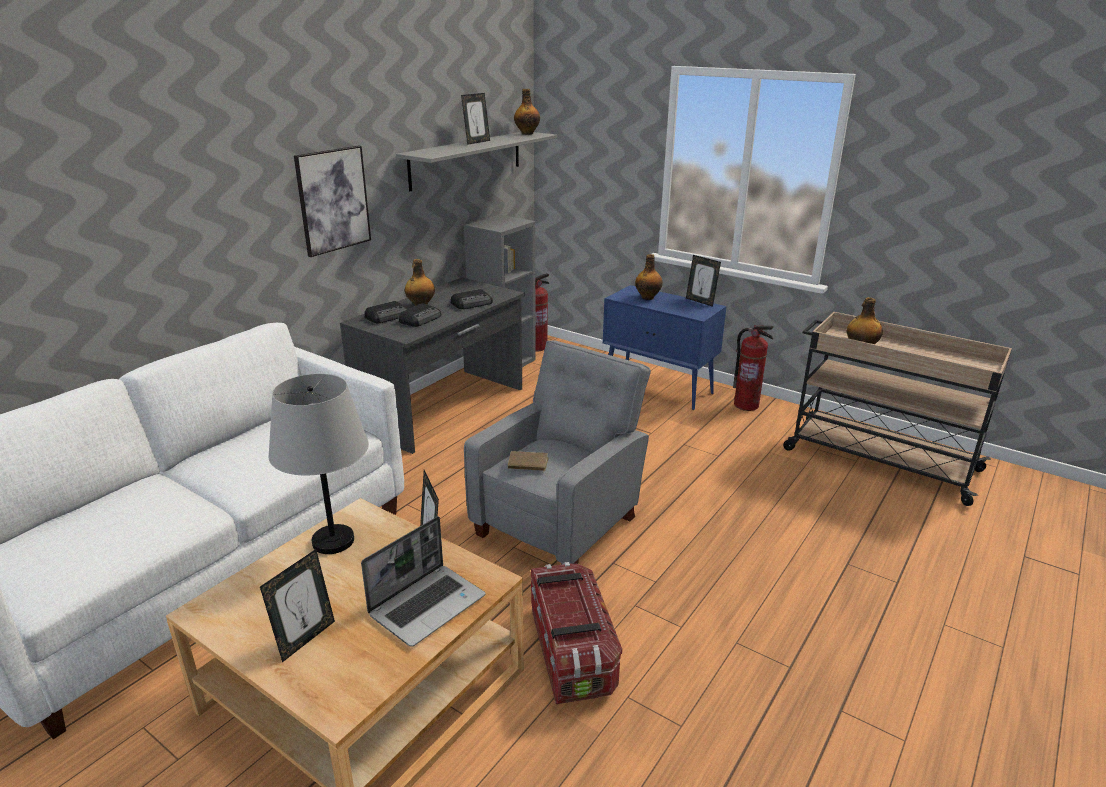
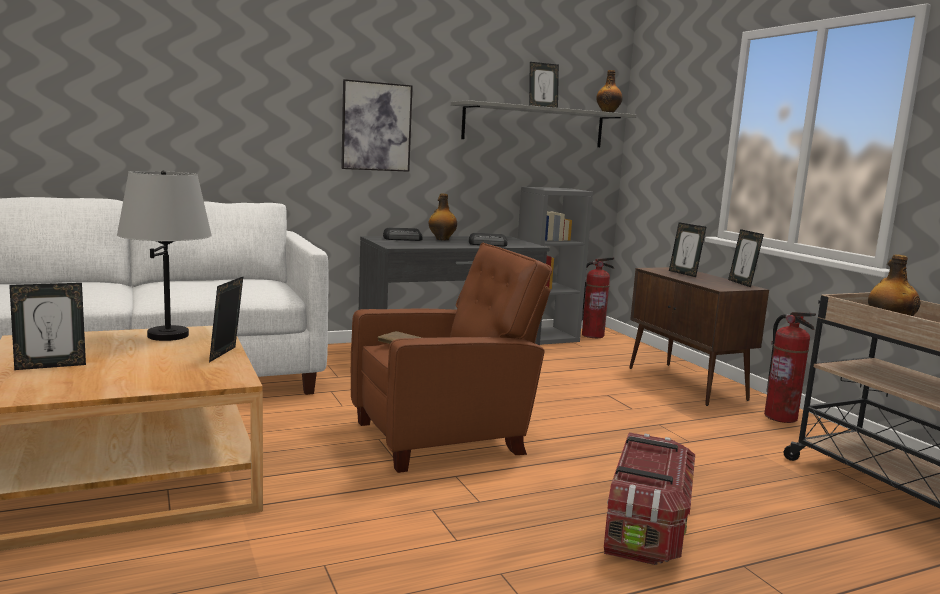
camera: 30 degrees right, 15 degrees down
laptop [361,516,485,647] -> none
radio [399,303,441,327] -> none
grey armchair [464,340,651,565] -> brown armchair [351,243,552,473]
storage box [531,562,622,704] -> storage box moved to [604,432,695,565]
blue cabinet [603,285,726,410] -> brown cabinet [629,267,769,406]
bottle [635,254,663,300] -> picture frame [669,223,706,277]

